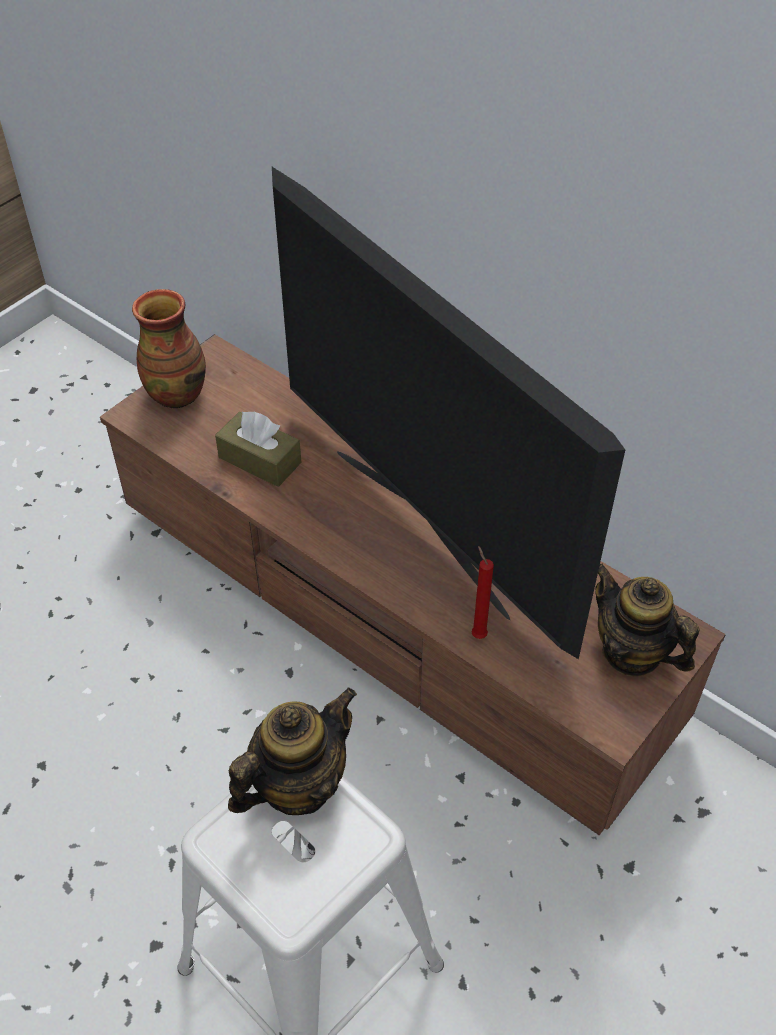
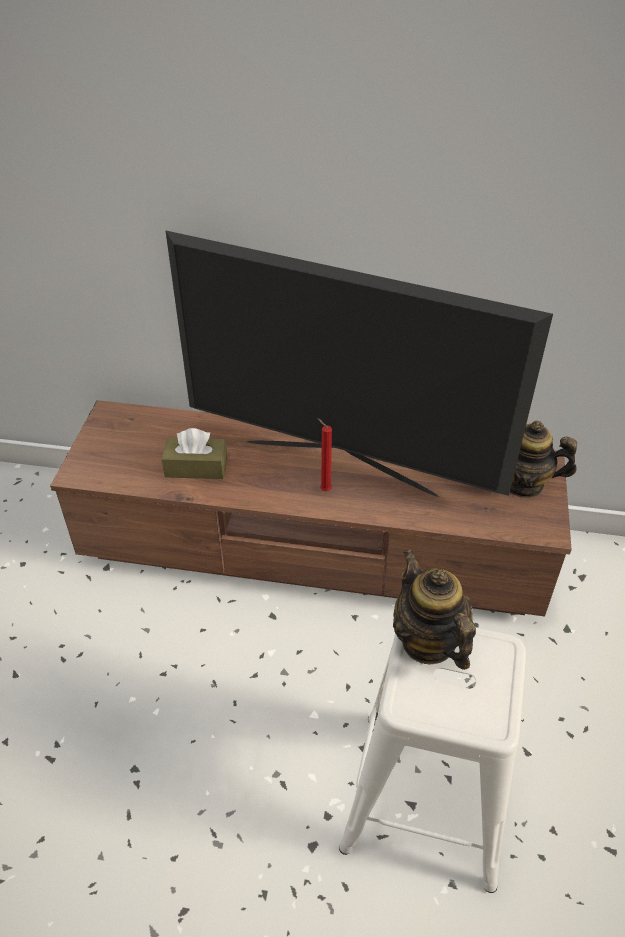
camera: 30 degrees left, 5 degrees down
vase [132,289,206,408] -> none
teapot [228,688,357,815] -> teapot turned 45 degrees counterclockwise [393,549,476,670]
red candle [472,546,494,639] -> red candle moved to [317,418,332,491]

